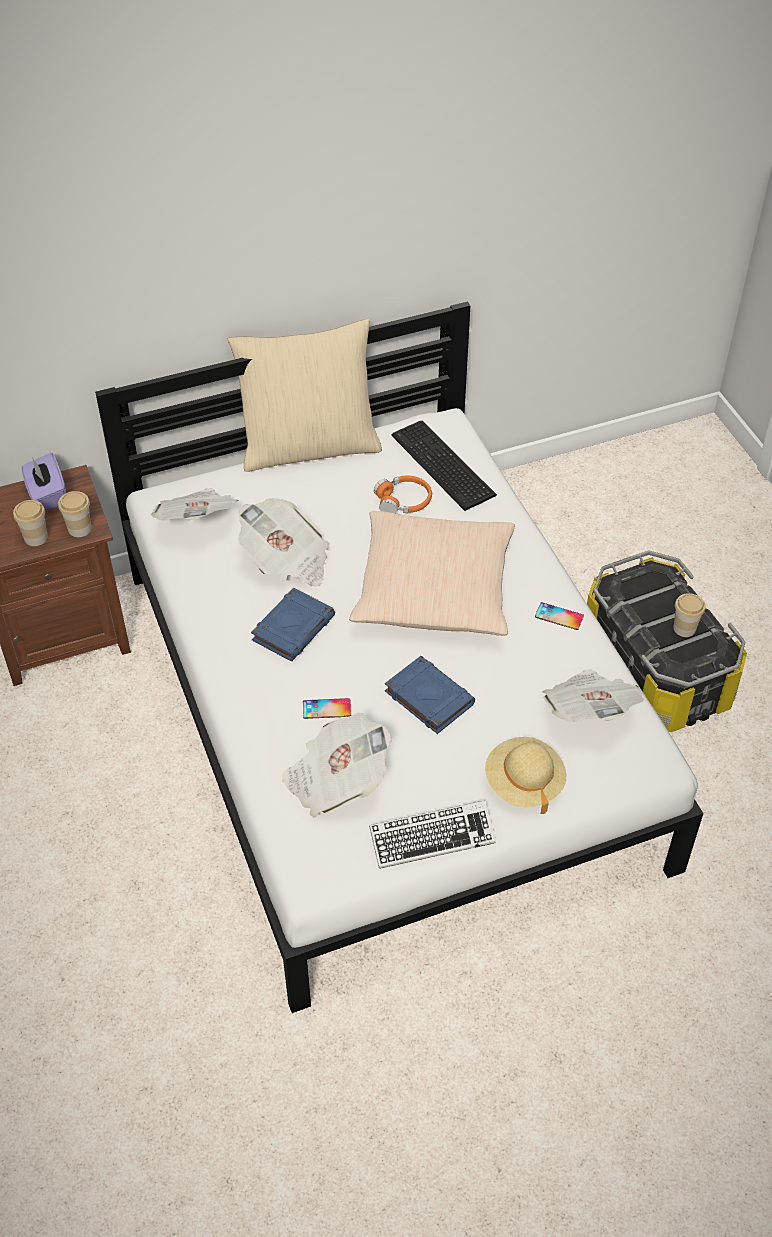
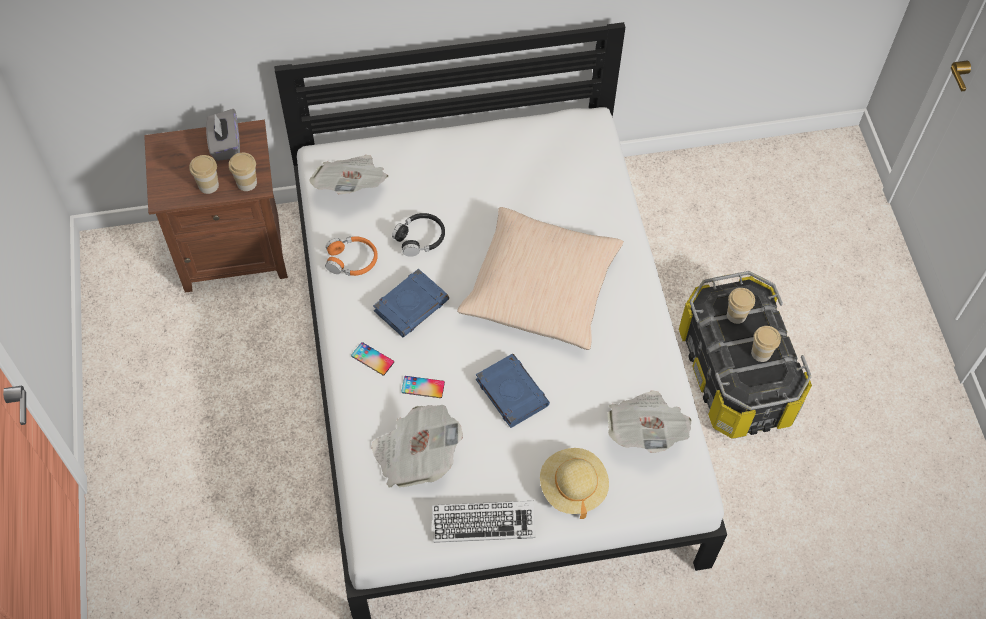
camera: 10 degrees right, 10 degrees up
purple tissue box [22,453,66,511] -> grey tissue box [206,109,240,161]
beige pillow [228,319,382,472] -> none
newspaper [238,498,330,586] -> black headphones [392,213,445,257]
orange headphones [374,476,432,513] -> orange headphones moved to [325,236,378,276]
keyboard [392,421,497,511] -> none
phone [535,602,584,630] -> phone moved to [351,342,394,375]
none -> cup [727,288,755,324]

